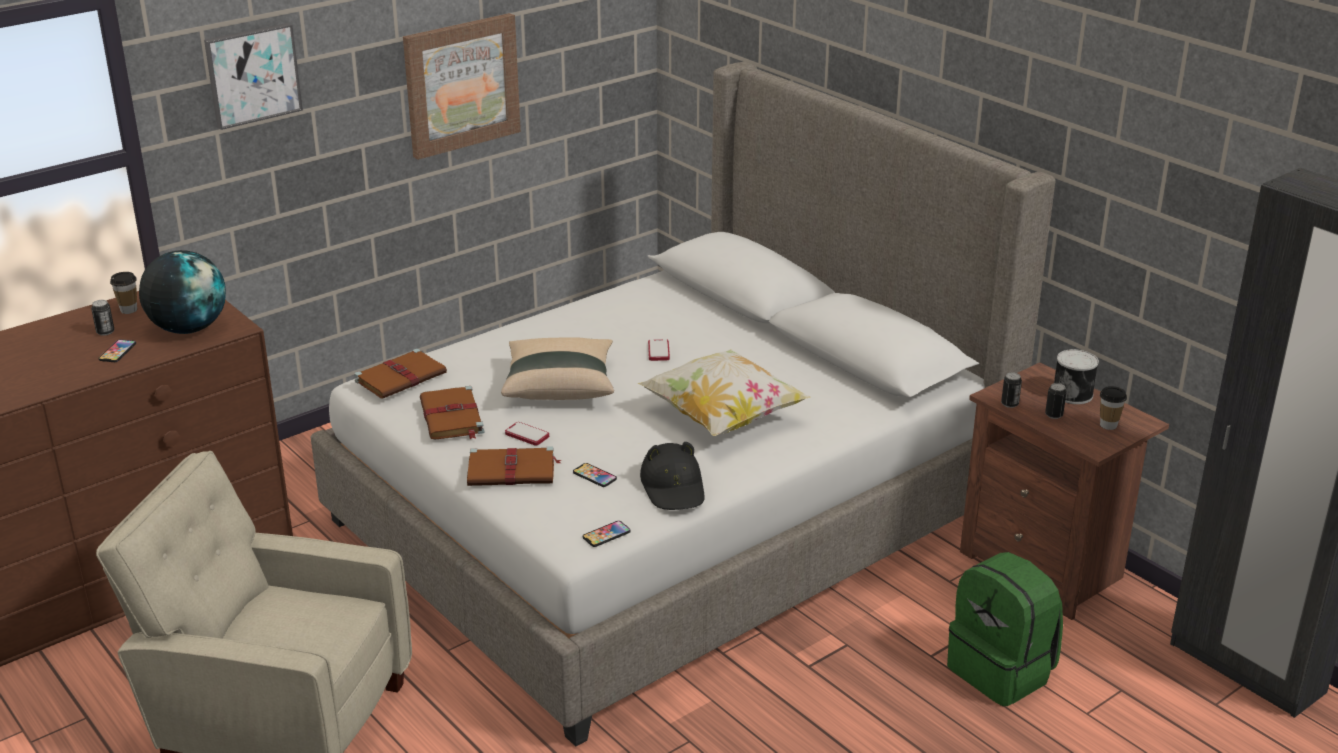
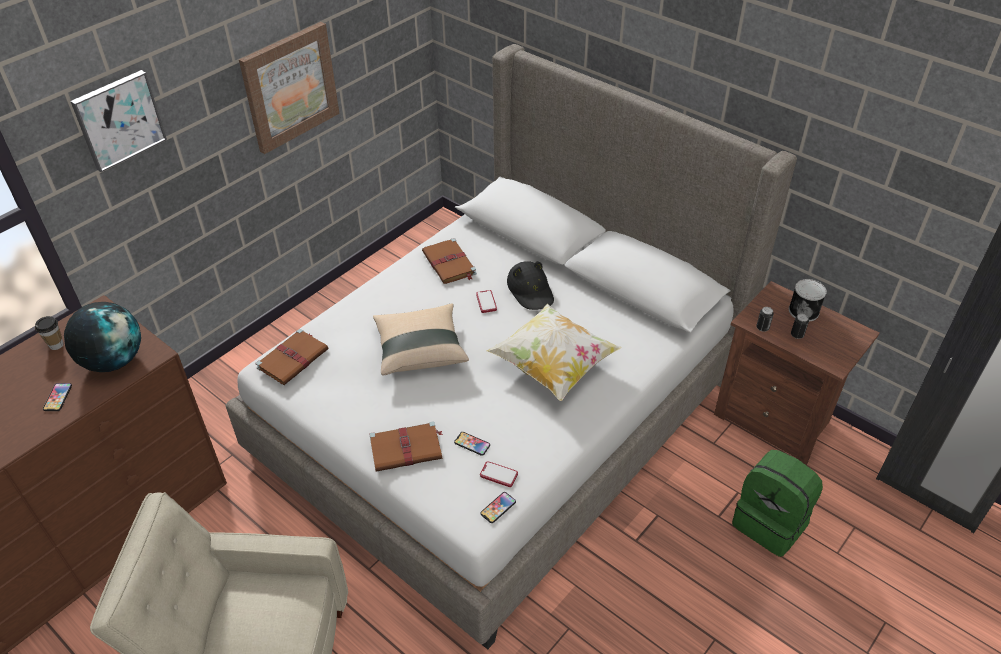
camera: 10 degrees left, 15 degrees up
can [91,300,115,336] -> none
brown book [420,386,485,439] -> brown book moved to [422,238,477,284]
phone [505,422,549,446] -> phone moved to [480,461,518,487]
black hat [640,442,704,510] -> black hat moved to [507,261,554,310]
cup [1100,386,1127,430] -> none

